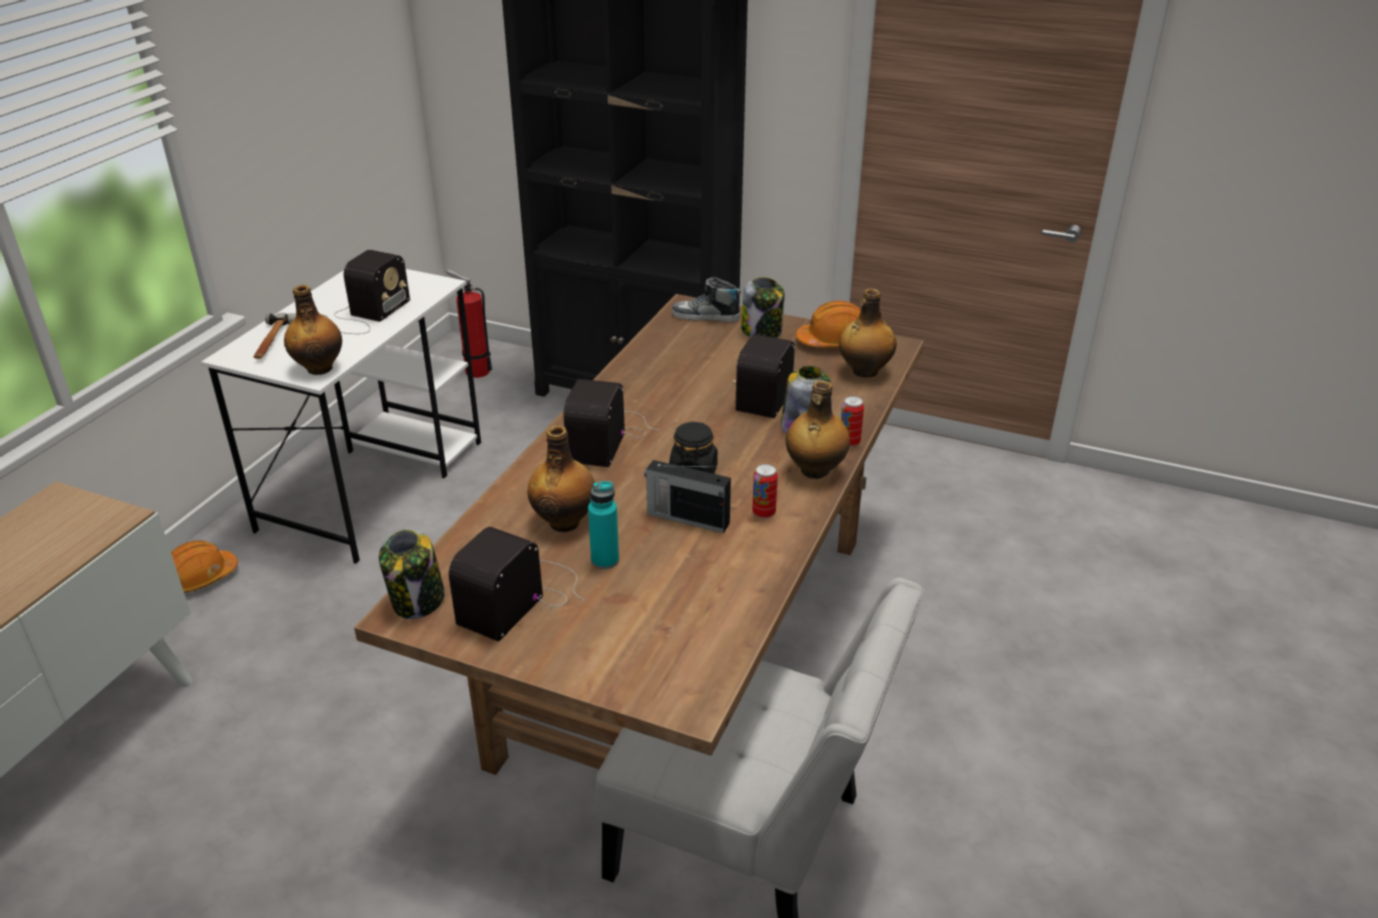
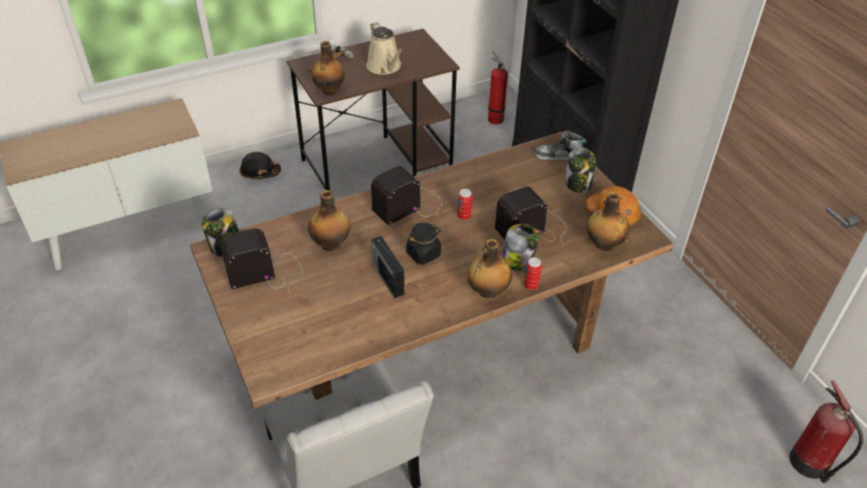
camera: 40 degrees right, 10 degrees up
orange hard hat [171,540,238,593] -> black hard hat [239,152,281,179]
white desk [201,269,481,564] -> brown desk [287,29,460,190]
radio [321,250,410,334] -> beige watering can [367,22,403,75]
turquoise bottle [588,481,619,569] -> none
shoe [672,277,741,322] -> shoe turned 45 degrees counterclockwise [534,131,586,160]
can [752,464,778,519] -> can moved to [457,189,472,220]
none -> fire extinguisher [789,380,863,483]

